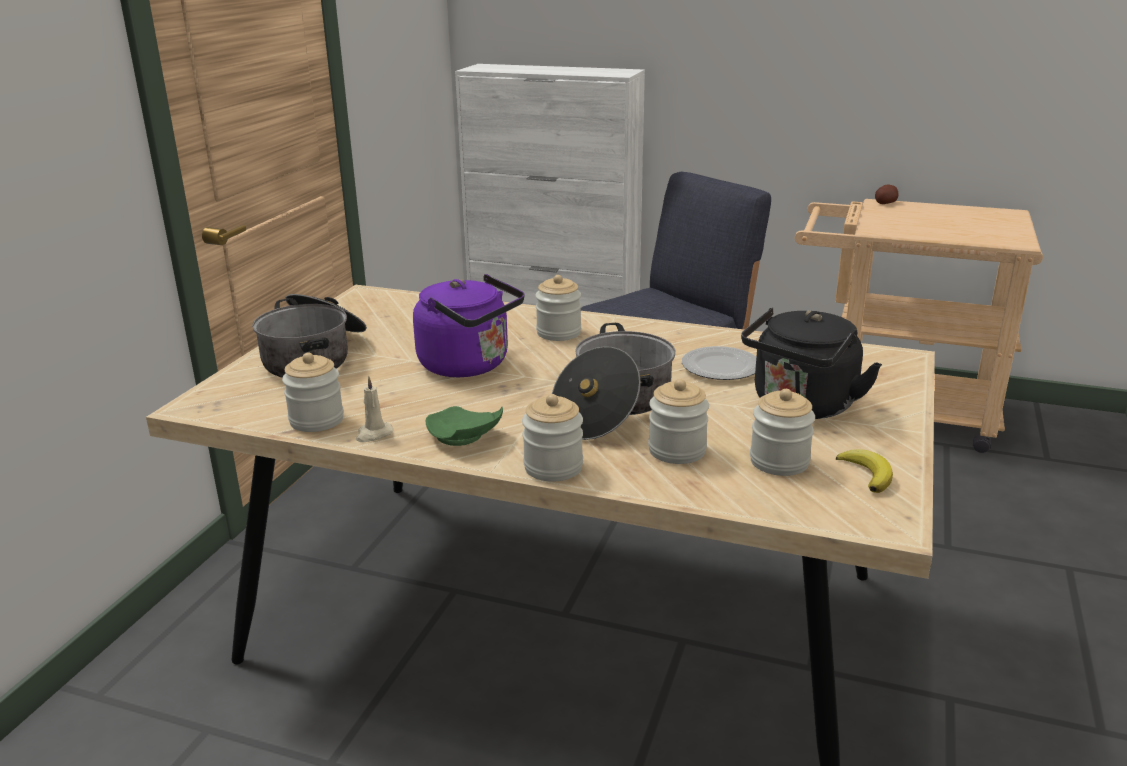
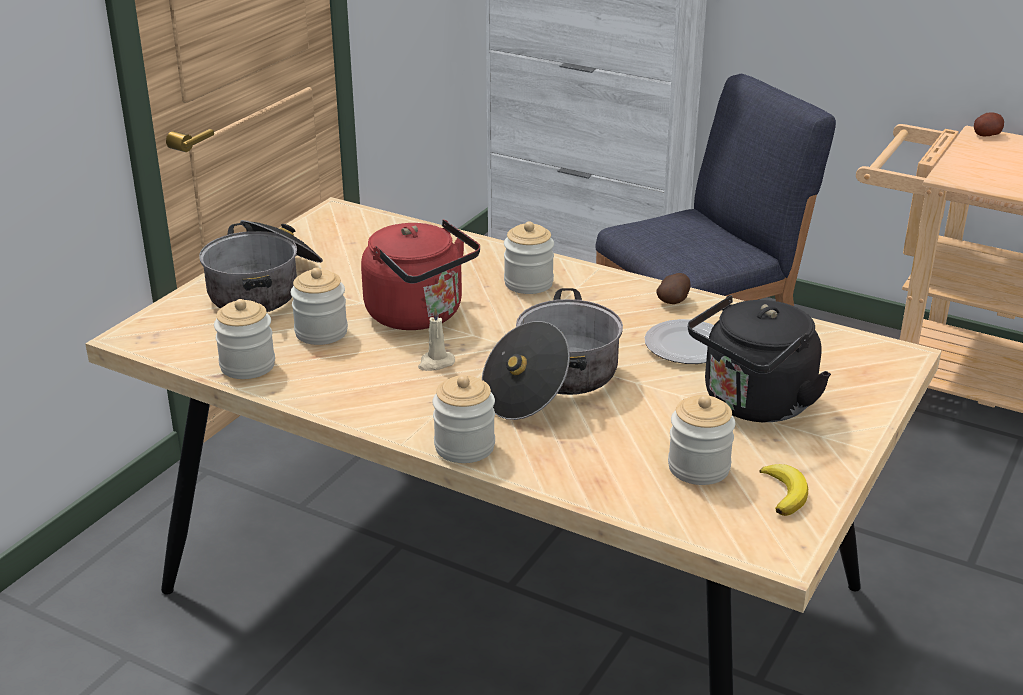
camera: 10 degrees right, 5 degrees up
beige candle [356,376,393,442] -> beige candle moved to [418,308,455,371]
purple kettle [413,274,524,377] -> red kettle [361,220,480,330]
green plate [425,406,503,446] -> none
jar [648,379,709,464] -> jar moved to [291,268,348,345]
none -> potato [656,273,690,304]

